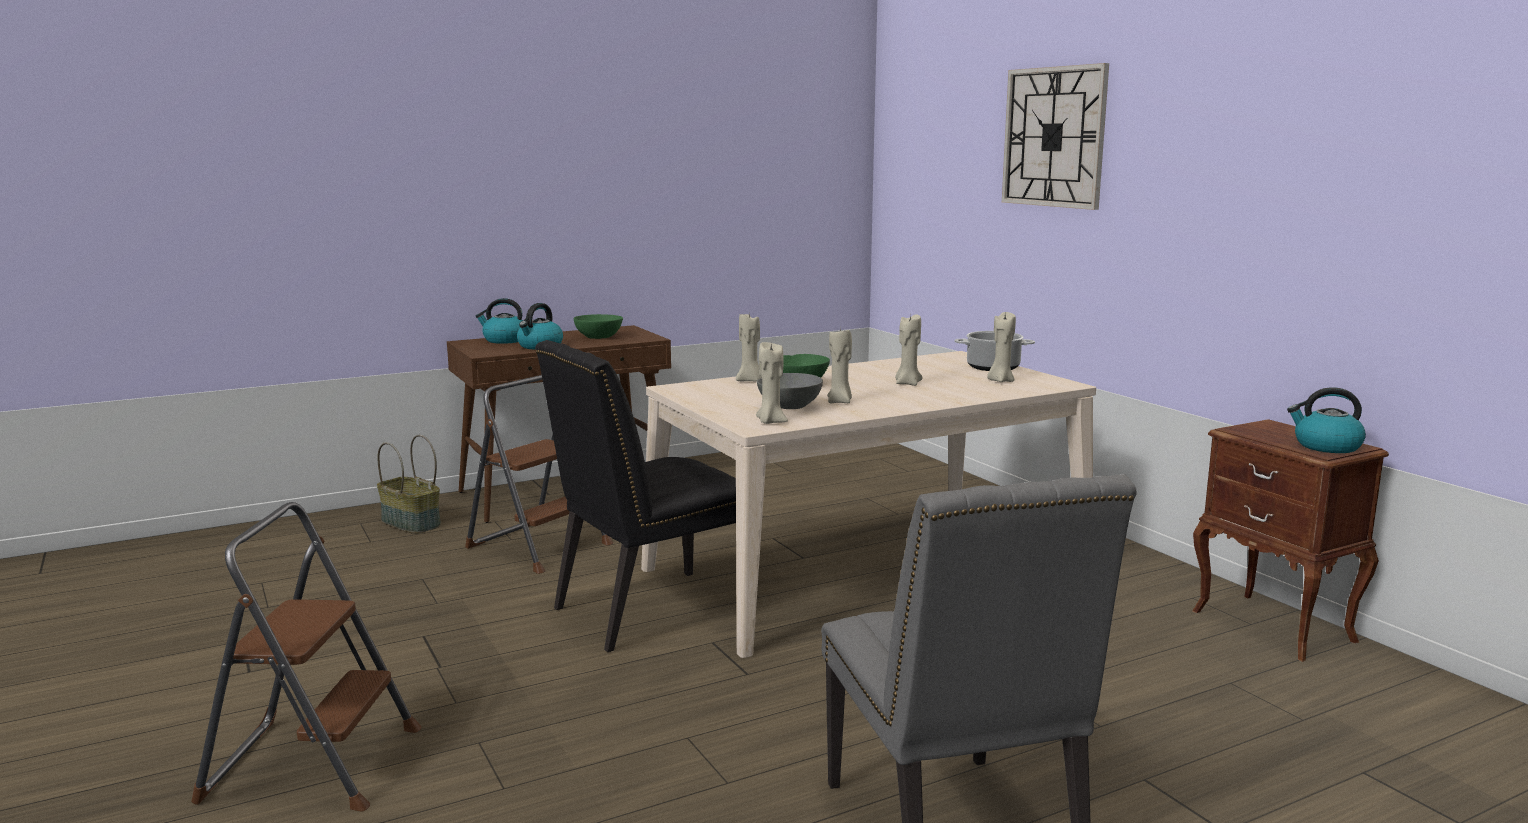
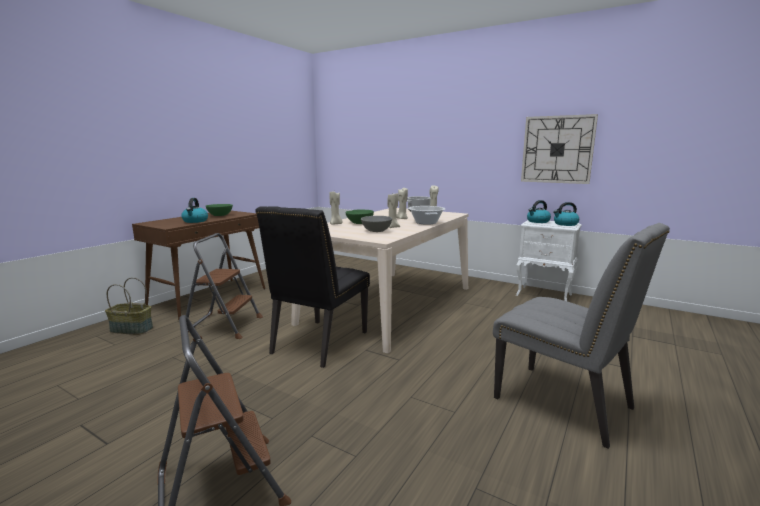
camera: 30 degrees left, 0 degrees up
kettle [476,298,523,344] -> kettle moved to [527,200,551,223]
beige candle [756,342,788,424] -> none
wall clock [1002,63,1109,210] -> wall clock moved to [521,114,598,184]
brown nightstand [1192,419,1389,662] -> white nightstand [516,220,582,301]
none -> cooking pot [408,206,445,225]

